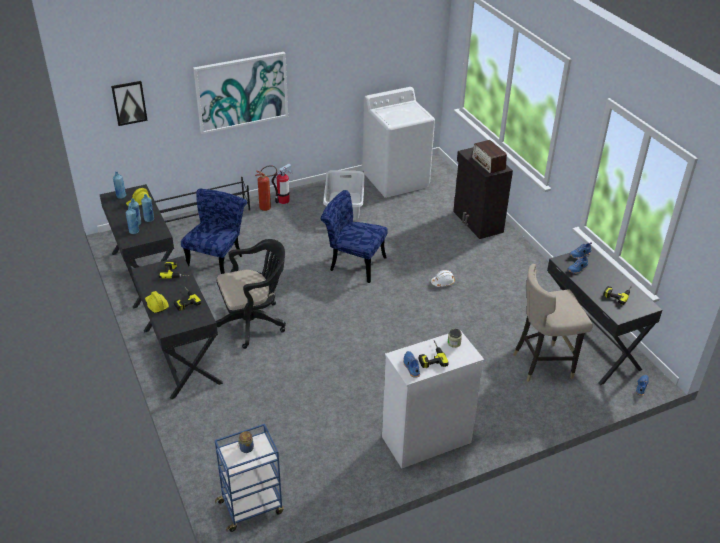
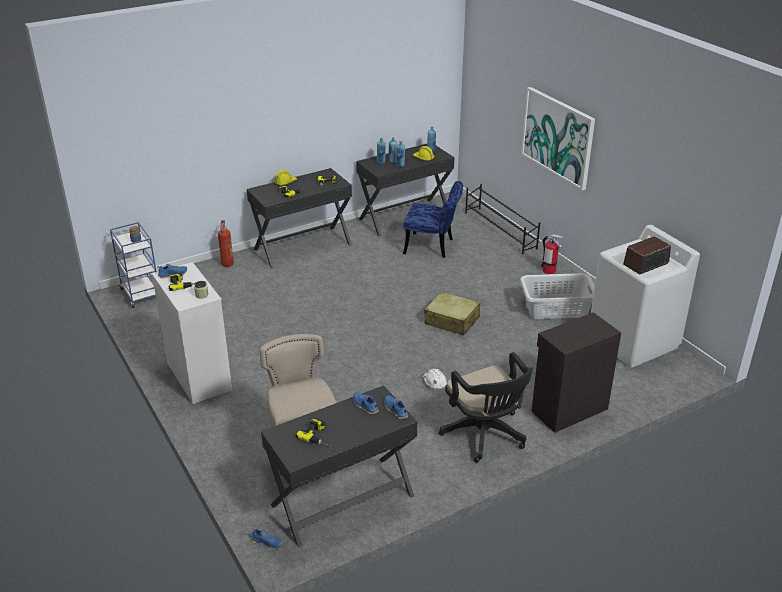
camera: 85 degrees right, 5 degrees down
picture [111,81,148,126] -> none
black office chair [216,239,286,349] -> black office chair moved to [439,352,533,463]
fire extinguisher [255,165,277,211] -> fire extinguisher moved to [218,220,234,267]
blue chair [320,190,388,283] -> beige suitcase [424,292,480,335]
radio [472,140,507,173] -> radio moved to [623,236,671,275]

